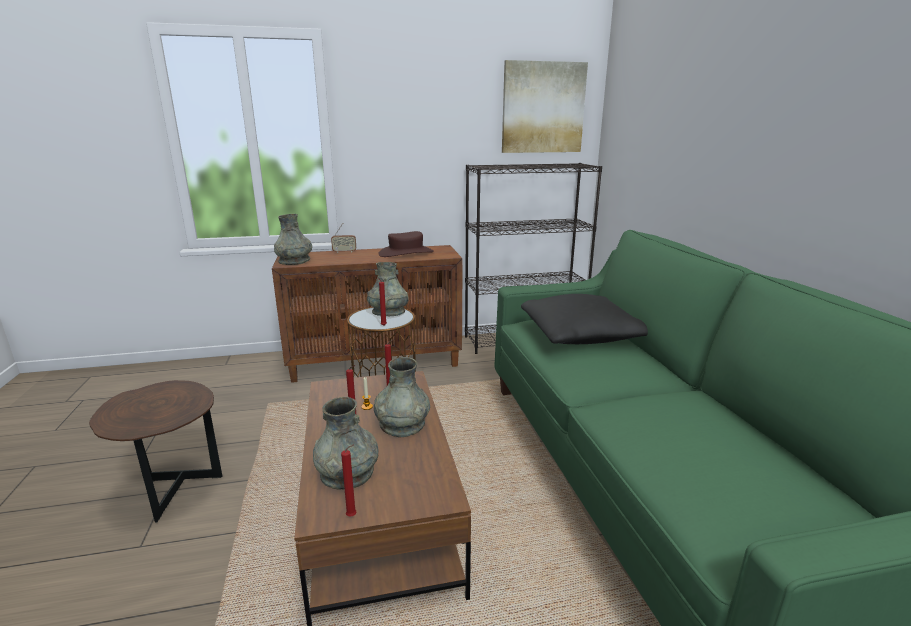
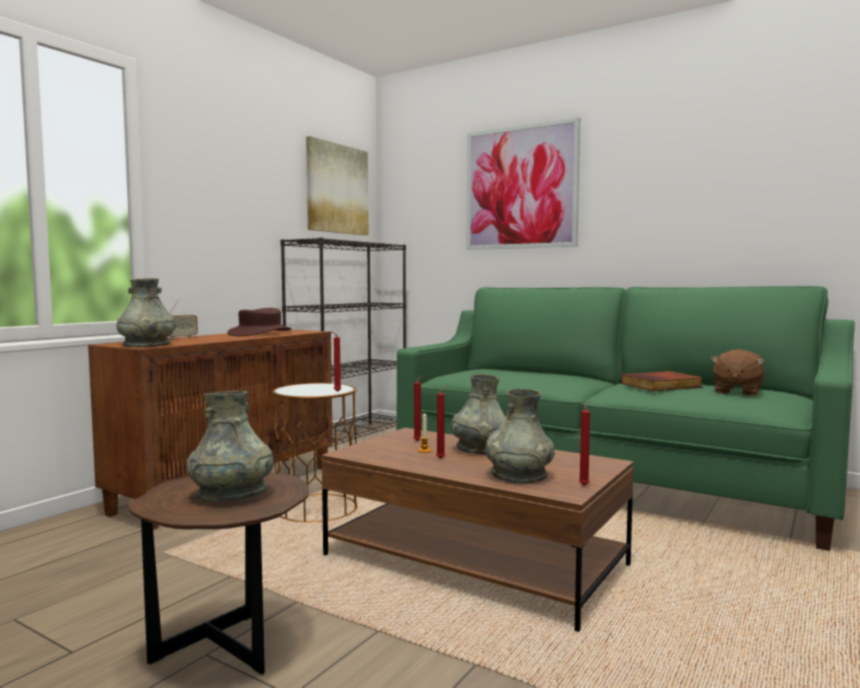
camera: 45 degrees left, 15 degrees down
grey vase [367,262,409,316] -> grey vase moved to [187,391,274,502]
black pillow [521,294,648,344] -> none
none -> picture [466,117,580,250]
none -> book [621,371,703,391]
none -> brown plush toy [710,349,766,396]

